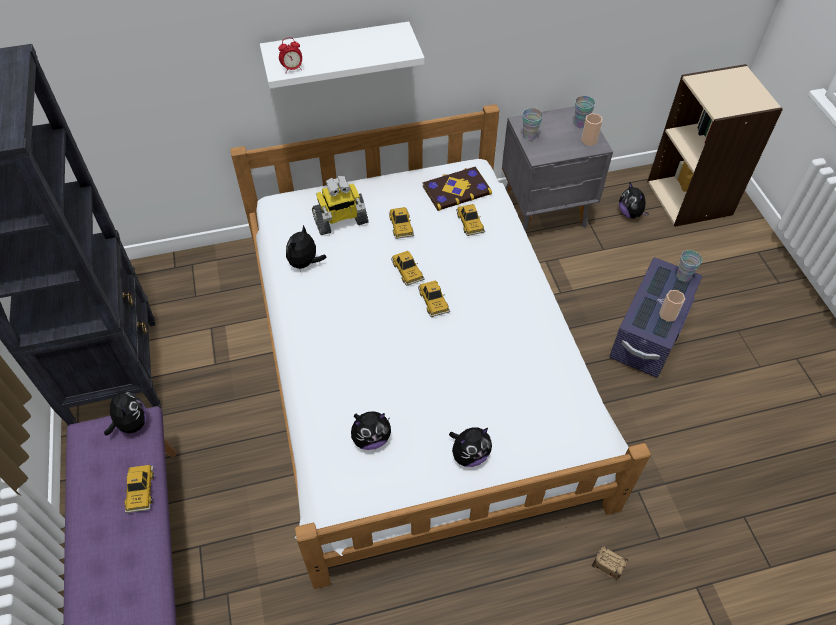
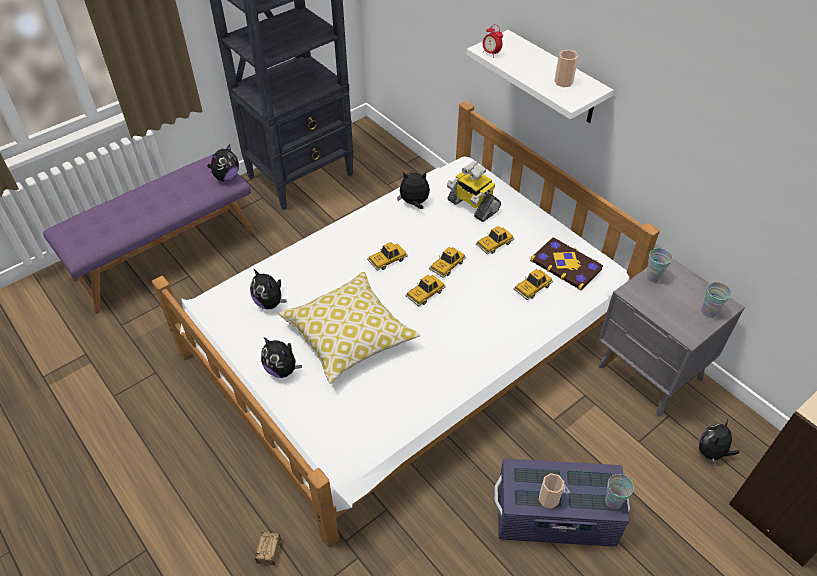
camera: 65 degrees right, 5 degrees down
toy car [124,465,154,513] -> toy car moved to [367,242,408,271]
cup [581,113,602,146] -> cup moved to [554,50,578,87]
none -> pillow [278,272,420,384]

